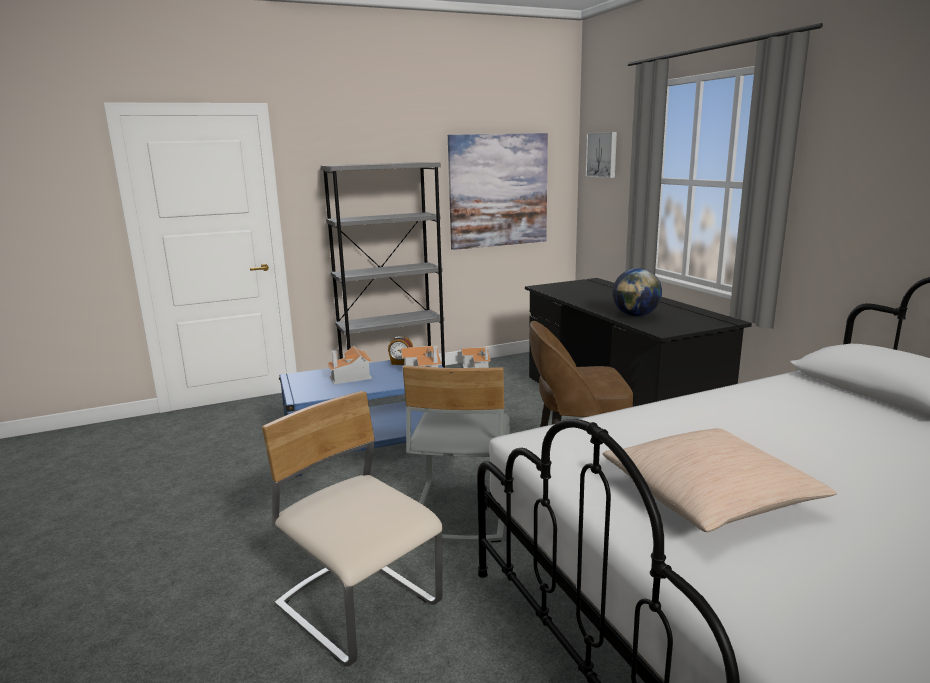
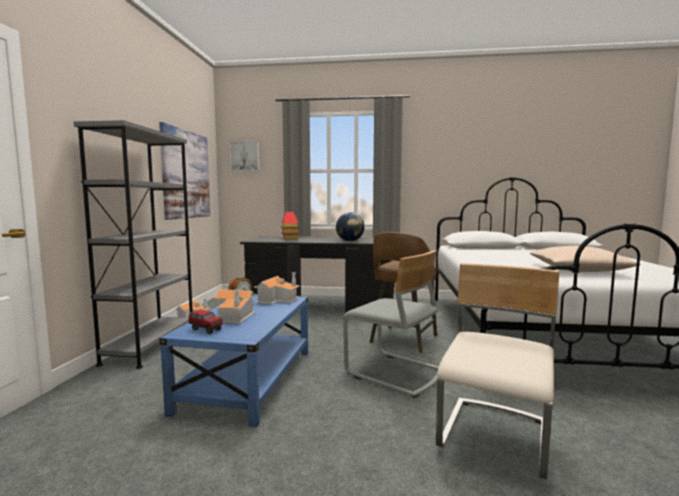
camera: 60 degrees left, 10 degrees down
beige chair [262,391,443,667] -> beige chair turned 135 degrees clockwise [436,263,559,480]
none -> toy truck [189,309,223,334]
none -> toy house [281,212,299,240]

